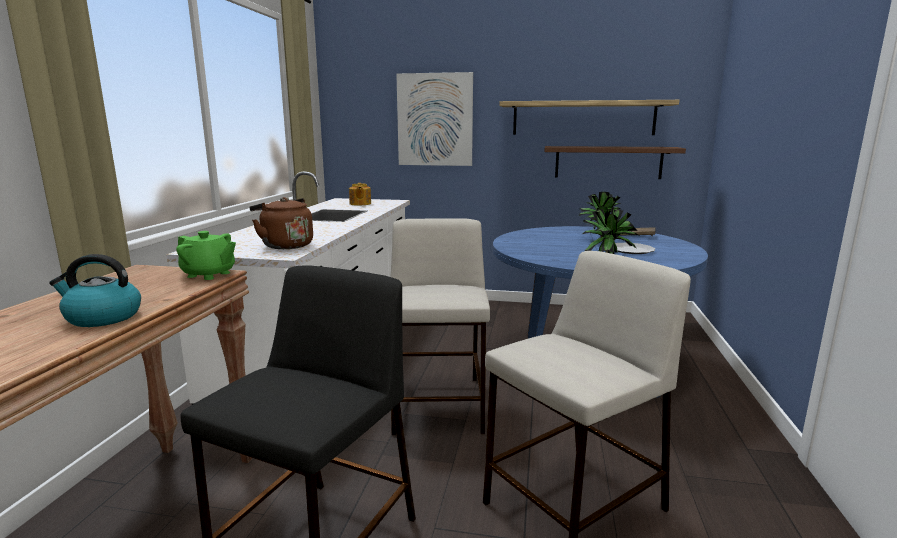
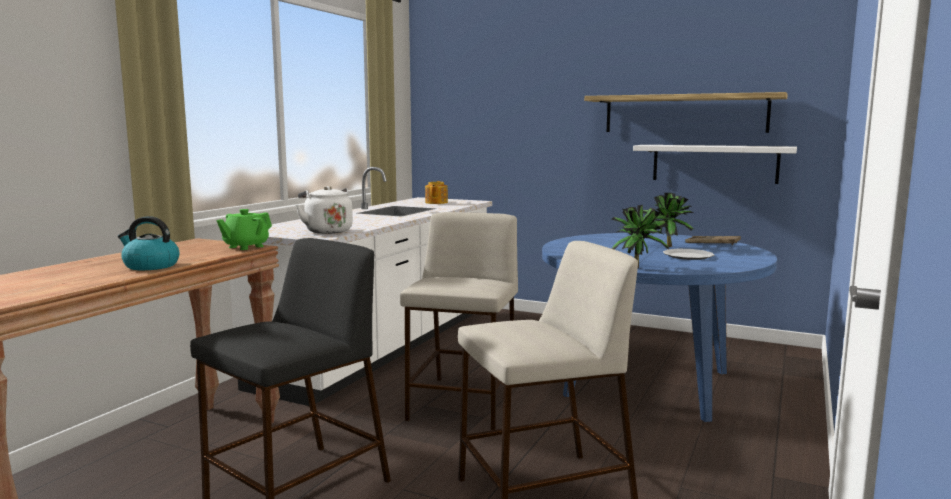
camera: 15 degrees right, 5 degrees down
green teapot [176,231,236,280] -> green teapot turned 90 degrees clockwise [217,209,272,250]
brown kettle [250,197,313,249] -> white kettle [296,186,353,234]
picture [396,72,473,166] -> none
brown shelf [544,146,686,179] -> white shelf [633,145,797,184]

